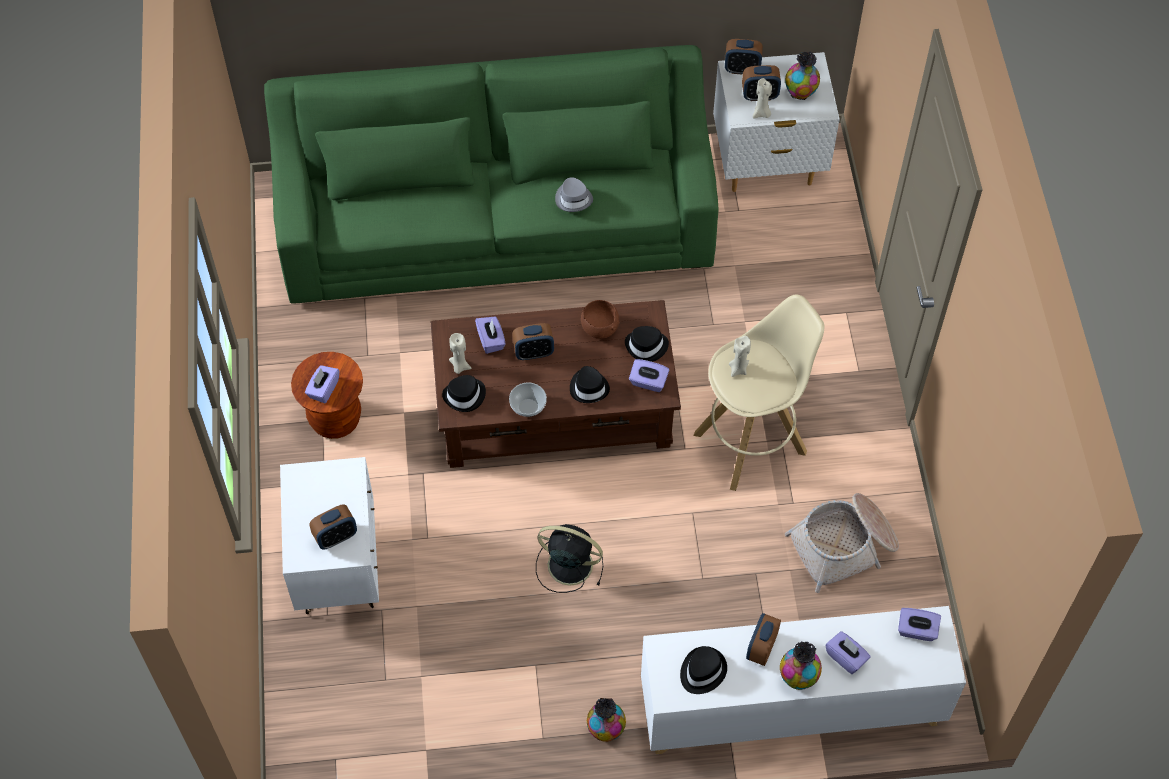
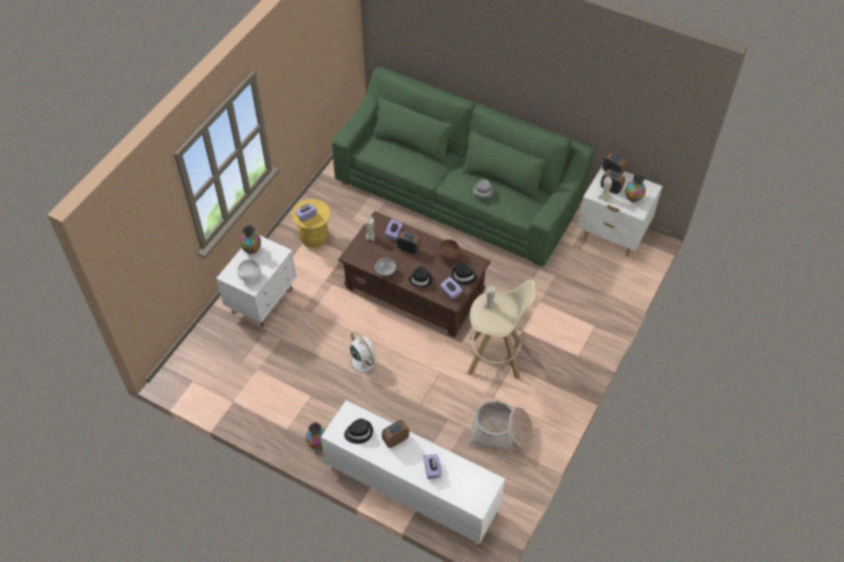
camera: 35 degrees right, 5 degrees down
brown stool [291,352,363,439] -> yellow stool [292,199,330,248]
alarm clock [309,504,357,549] -> white bowl [237,259,261,282]
black hat [442,375,486,412] -> none
black fan [536,524,603,593] -> white fan [344,332,382,379]
vase [780,642,822,690] -> vase moved to [240,225,261,254]
purple tissue box [898,608,941,641] -> none

